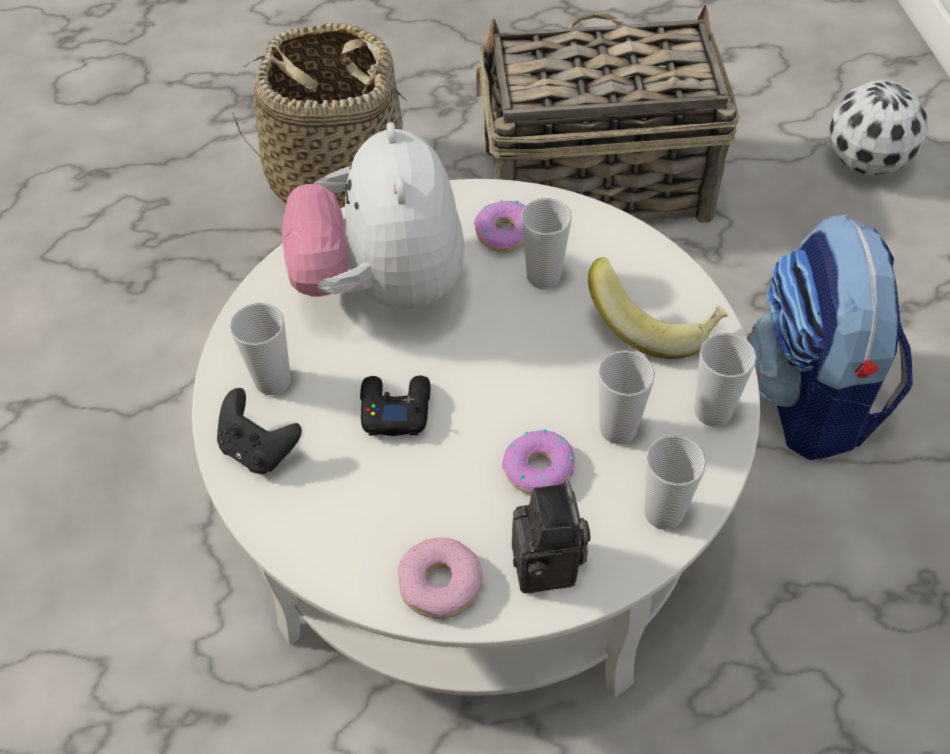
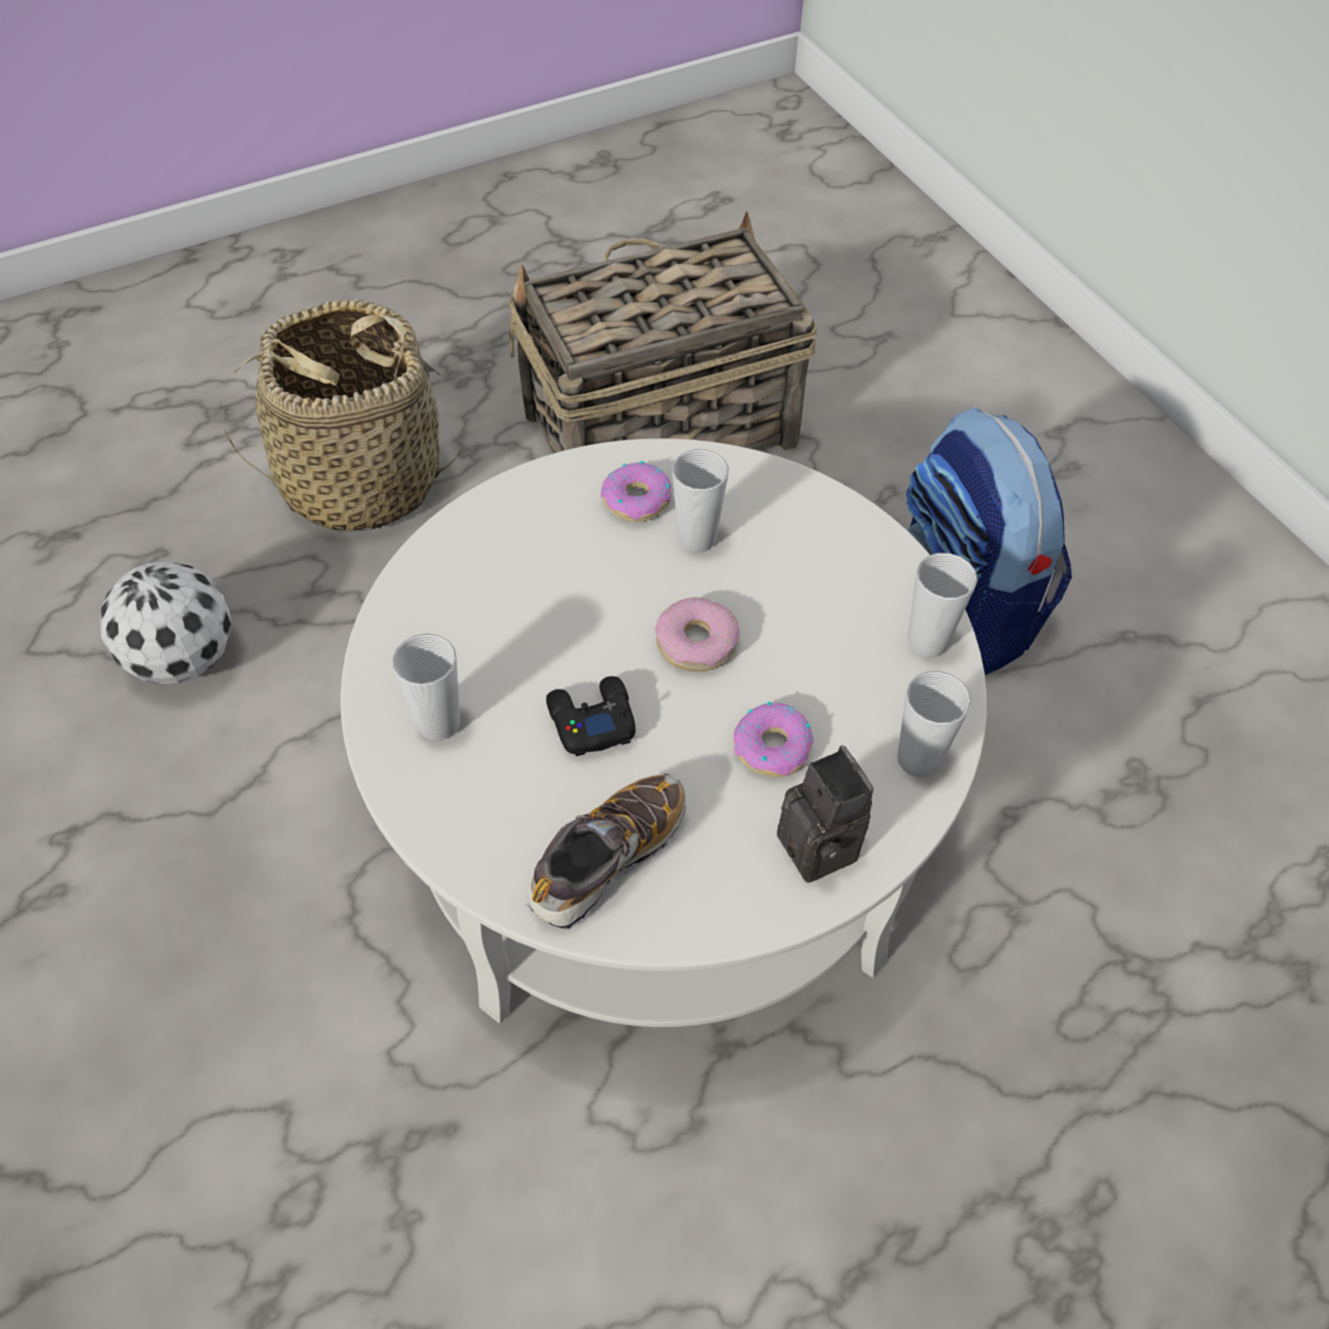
camera: 20 degrees left, 0 degrees up
black game controller [217,388,302,474] -> none
plush toy [282,122,465,309] -> none
donut [398,537,483,619] -> donut moved to [655,597,740,671]
banana [588,257,728,359] -> none
cup [598,350,655,444] -> none
football [829,80,928,175] -> football moved to [100,562,231,684]
none -> shoe [527,774,686,930]

